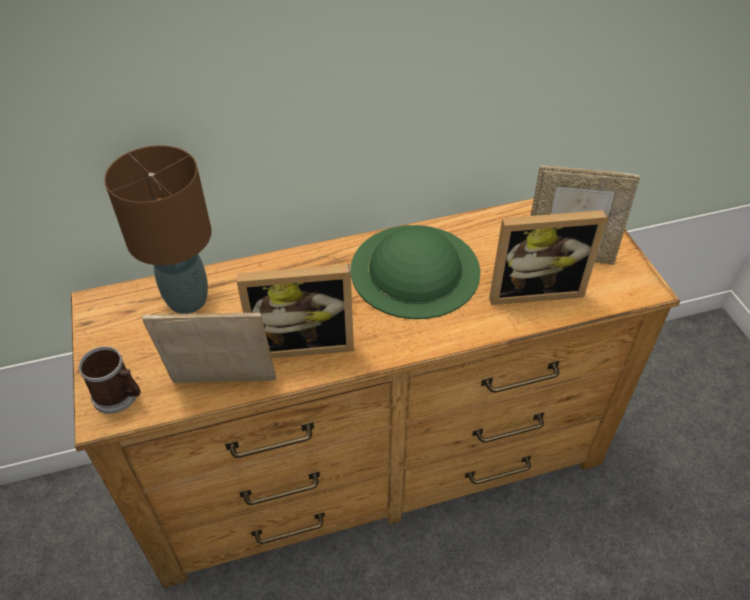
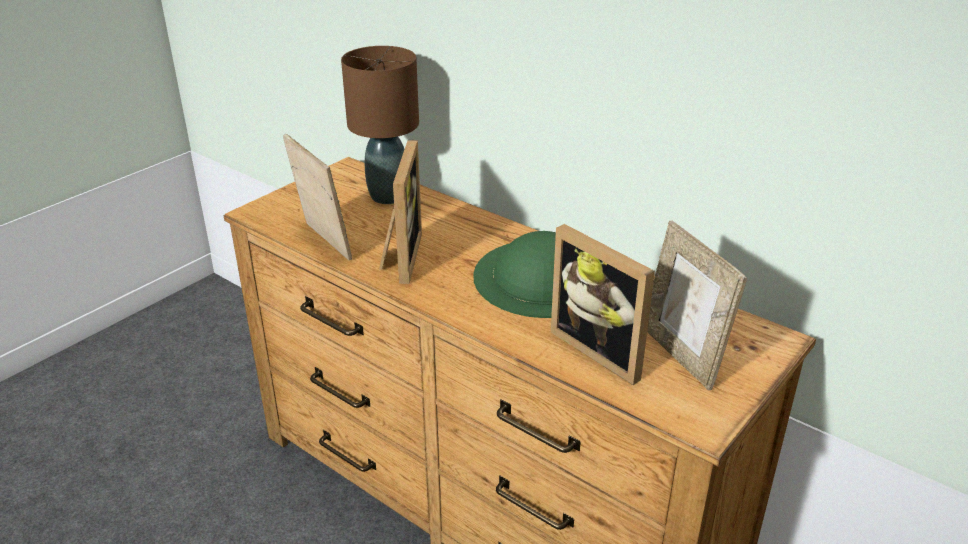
camera: 55 degrees right, 15 degrees down
mug [79,346,141,414] -> none
picture frame [237,264,354,358] -> picture frame turned 135 degrees counterclockwise [379,140,422,284]

